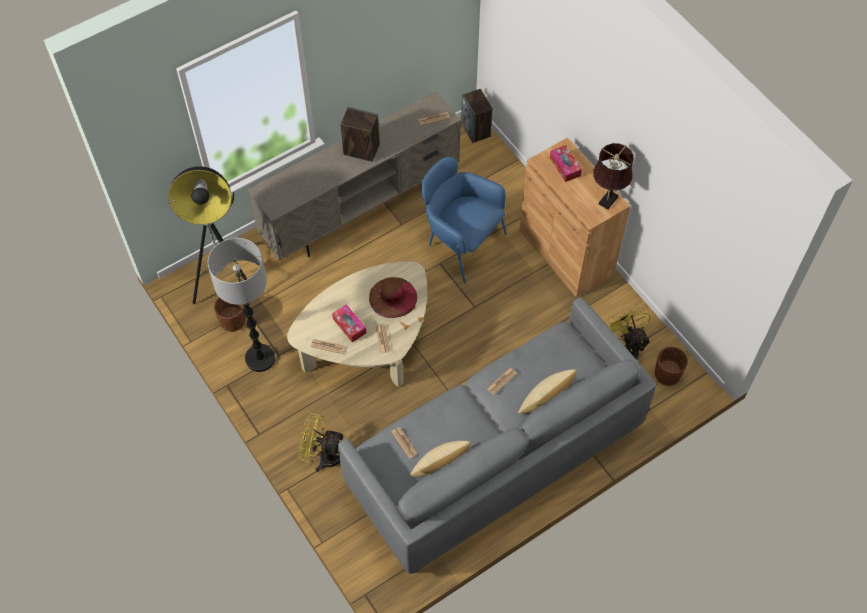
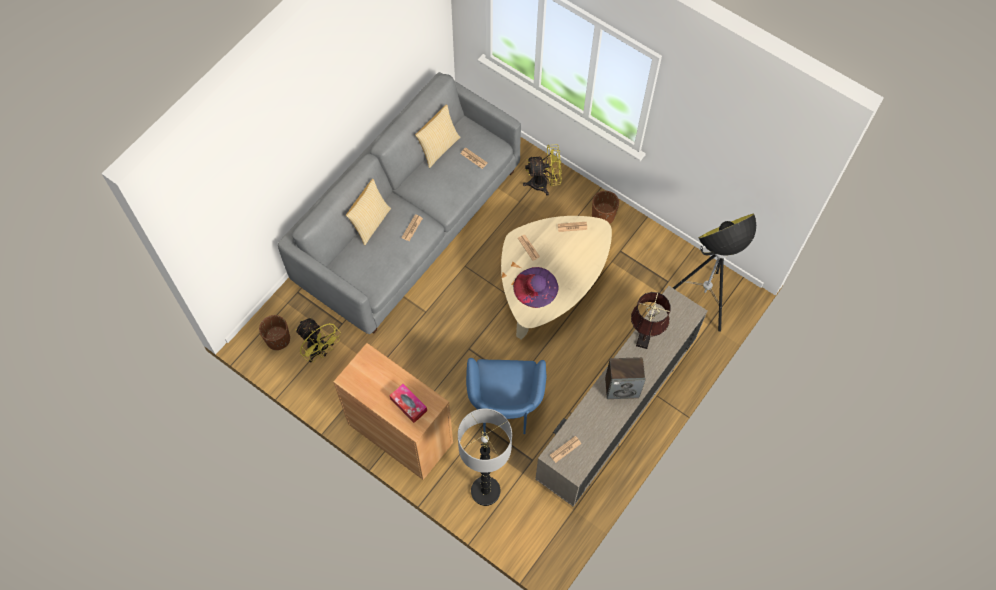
camera: 160 degrees right, 5 degrees up
floor lamp [208,238,275,372] -> floor lamp moved to [458,408,512,506]
brown planter [214,297,246,332] -> brown planter moved to [592,191,619,224]
tissue box [332,304,366,342] -> none
brown hat [369,277,417,318] -> purple hat [513,267,558,308]
blue armchair [421,157,507,284] -> blue armchair turned 75 degrees clockwise [466,358,546,434]
speaker [461,89,493,143] -> none
brown table lamp [593,143,634,209] -> brown table lamp moved to [631,292,671,349]

